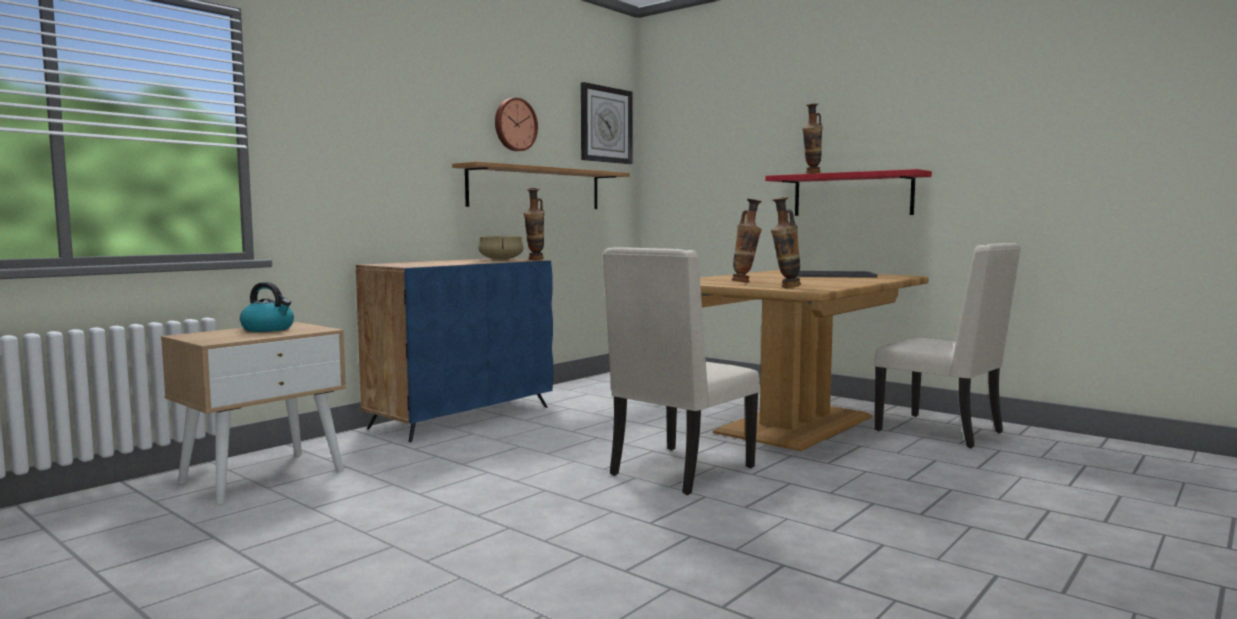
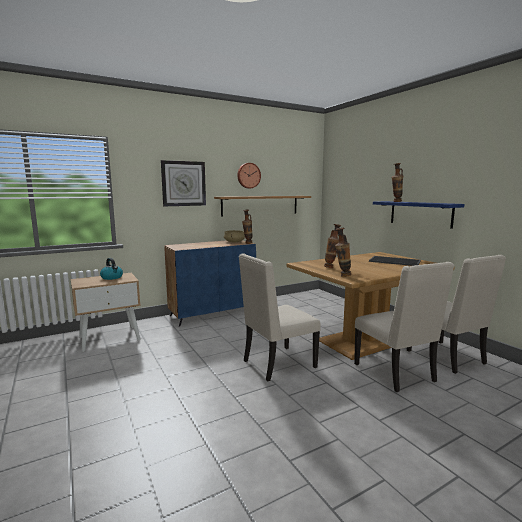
camera: 20 degrees right, 5 degrees up
wall clock [581,82,633,164] -> wall clock moved to [161,160,206,206]
red shelf [765,169,932,216] -> blue shelf [373,201,465,229]
none -> beige chair [354,262,454,392]

